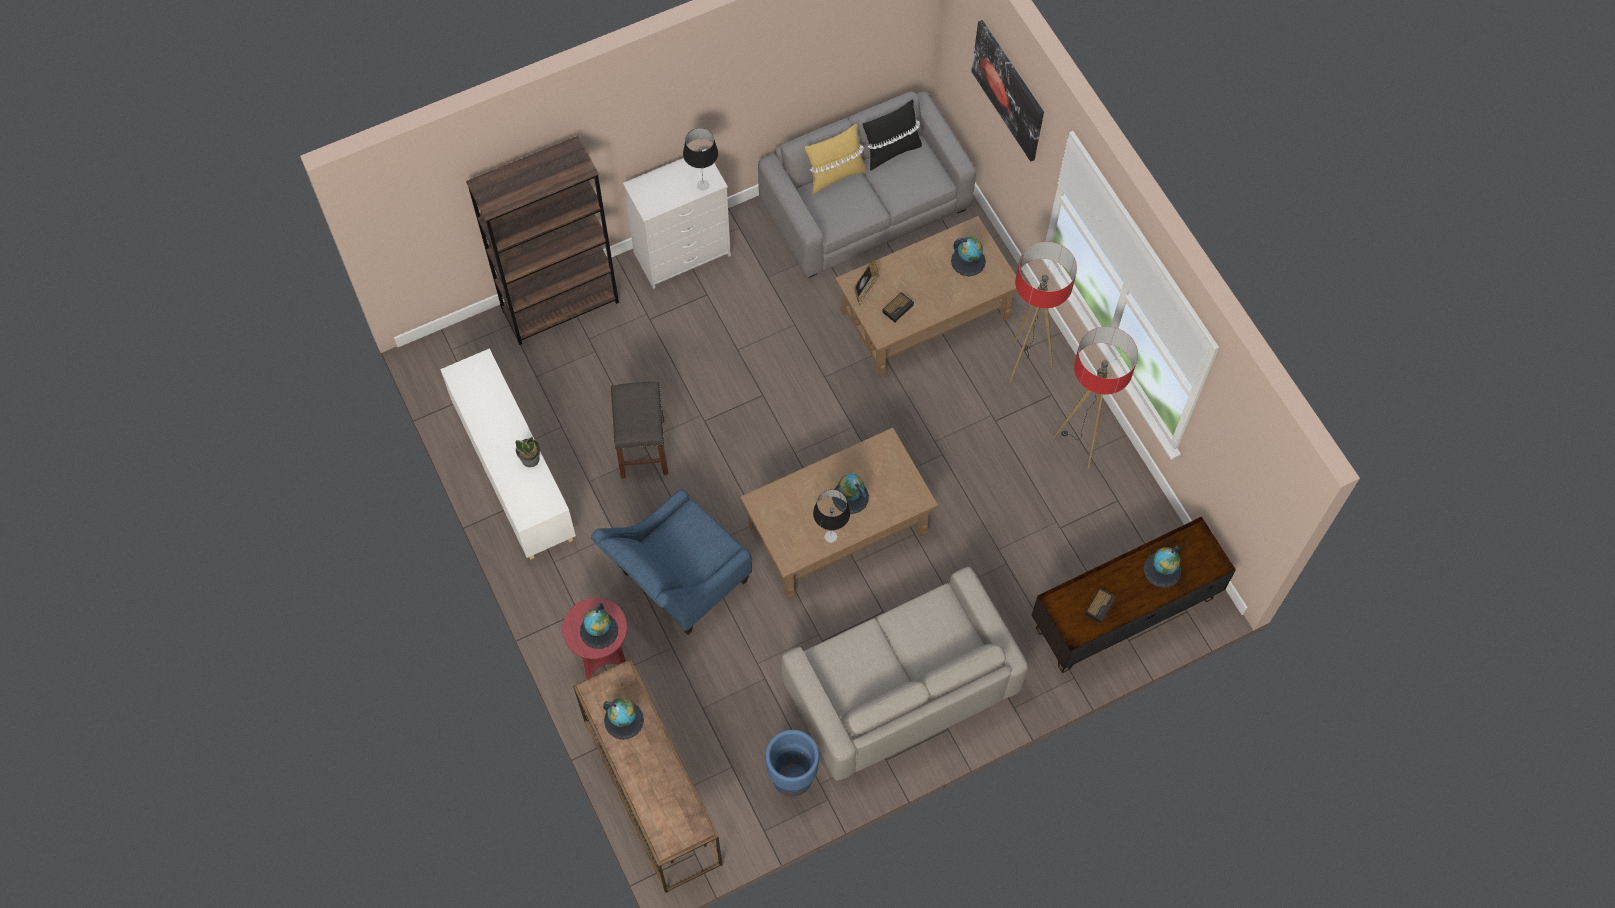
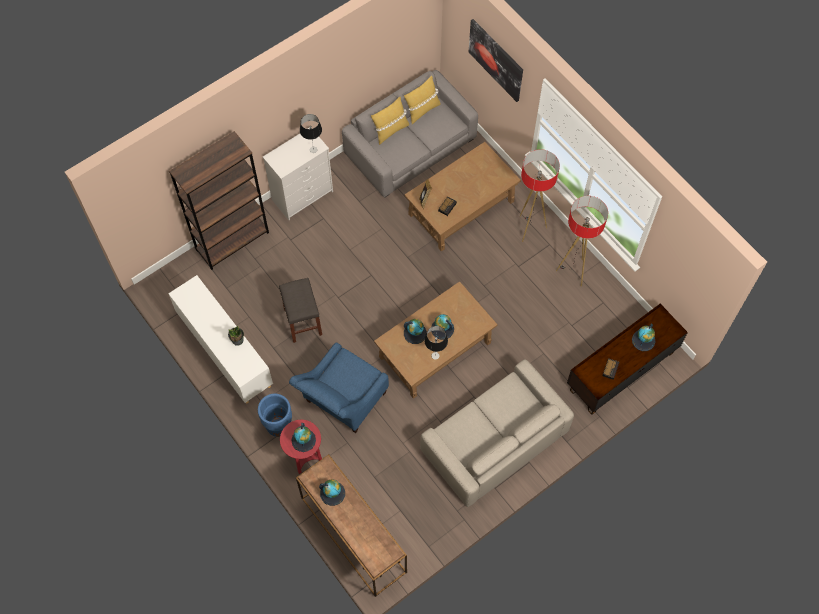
camera: 10 degrees left, 0 degrees up
blue planter [765,730,819,797] -> blue planter moved to [258,394,292,437]
black pillow [863,99,922,171] -> yellow pillow [404,76,441,124]
globe [951,237,986,276] -> globe moved to [404,319,427,344]

